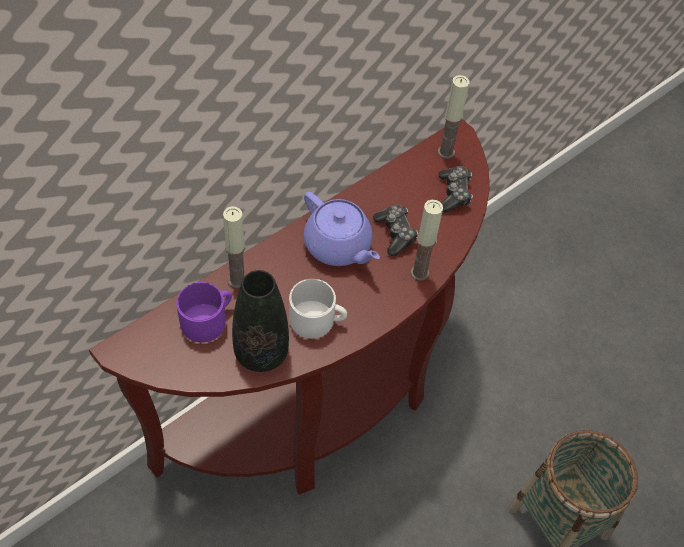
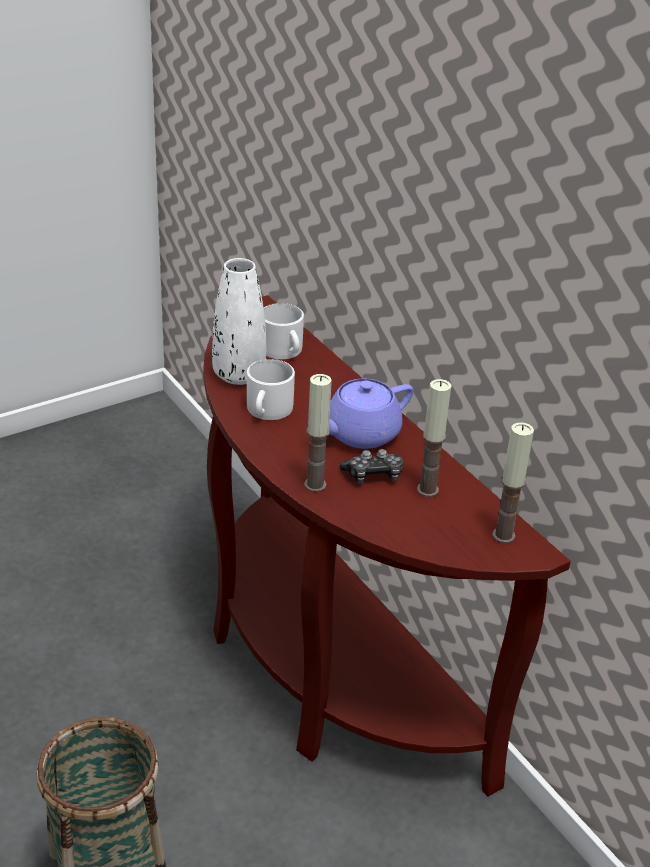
camera: 100 degrees right, 20 degrees down
purple mug [176,282,232,342] -> white mug [264,303,304,359]
candle [223,206,246,288] -> candle moved to [417,379,451,497]
black vase [232,270,289,372] -> white vase [212,258,266,385]
game controller [438,166,473,212] -> none

